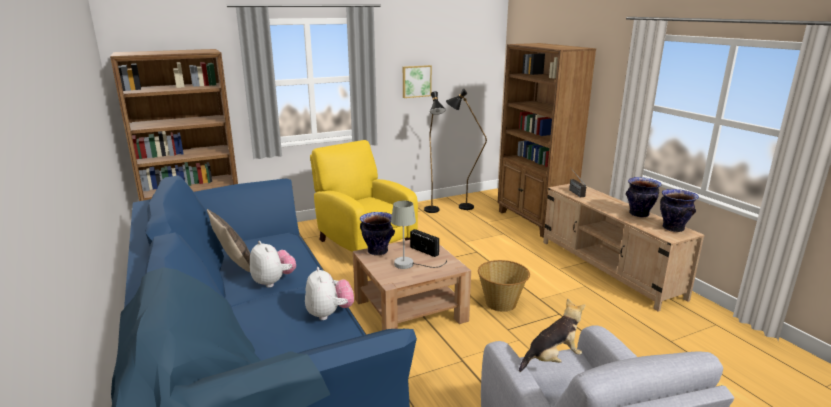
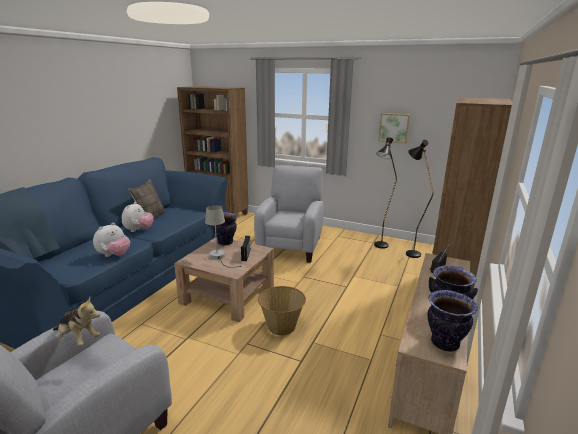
camera: 50 degrees right, 0 degrees up
yellow armchair [310,140,418,252] -> grey armchair [254,165,324,263]

